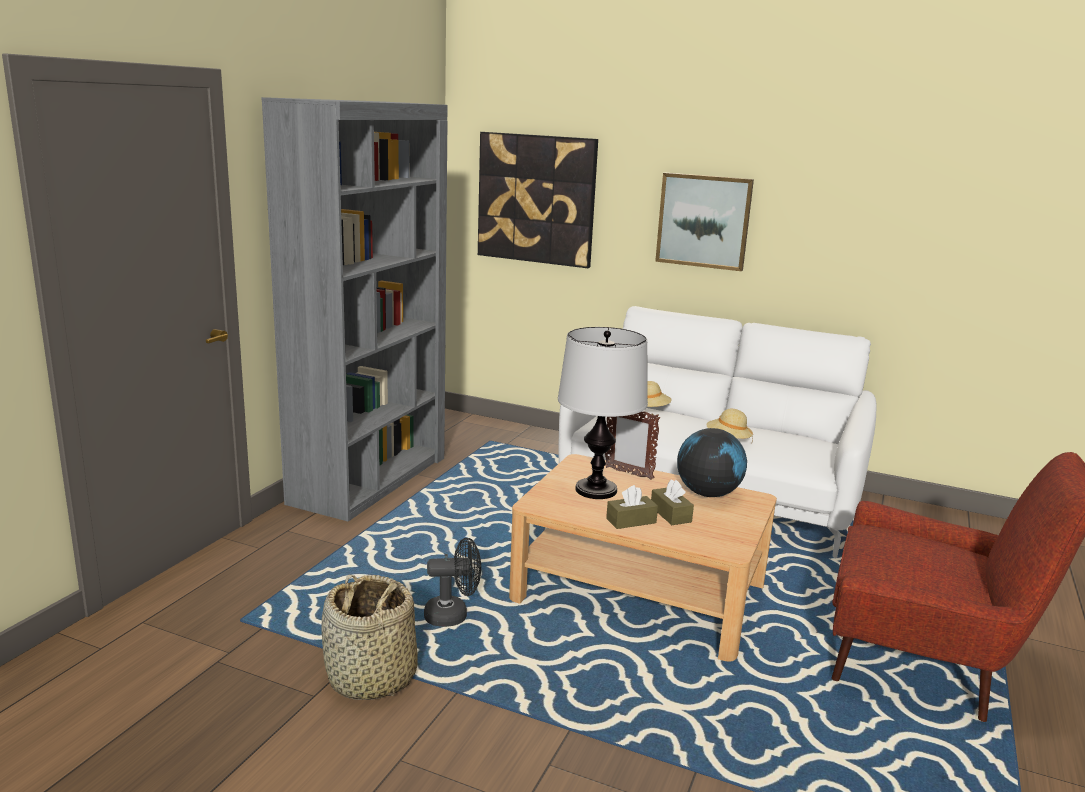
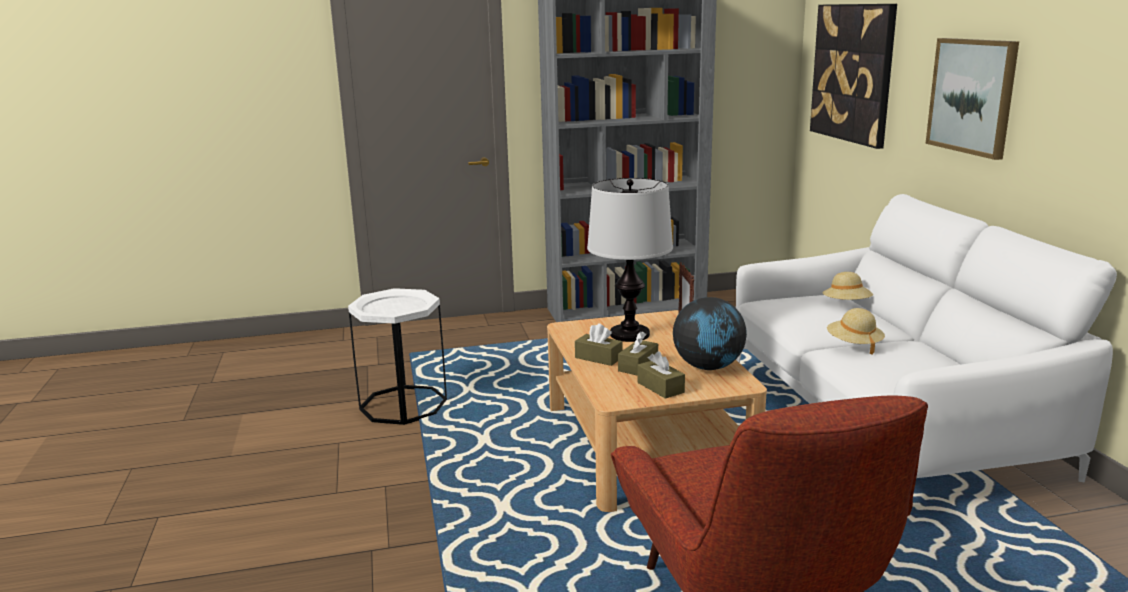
camera: 55 degrees right, 0 degrees up
basket [321,575,418,700] -> white side table [348,288,447,425]
black fan [424,538,481,627] -> none
none -> brown tissue box [637,351,685,399]

